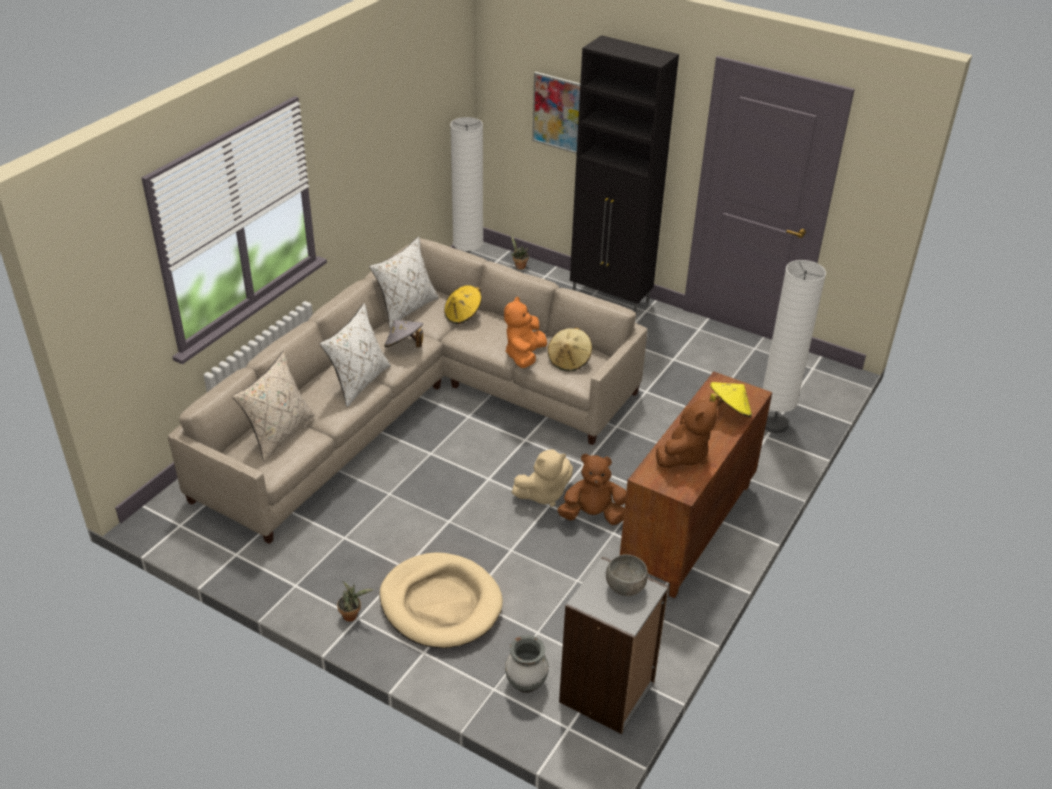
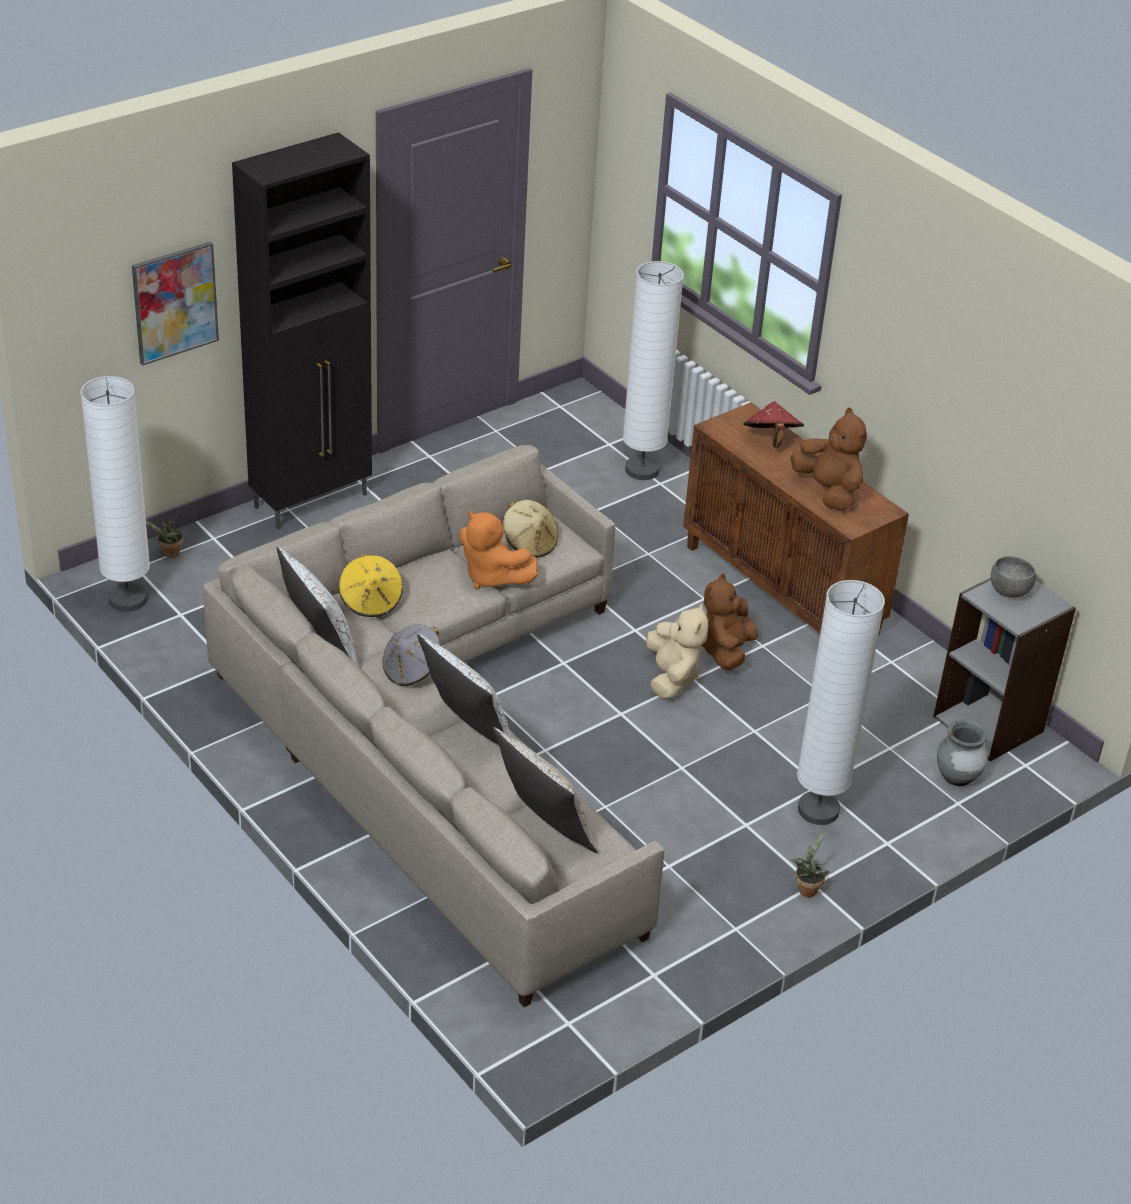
camera: 70 degrees left, 0 degrees up
beige dog bed [379,552,503,648] -> white floor lamp [797,580,885,825]
yellow hat [710,382,752,417] -> red hat [743,401,804,448]

